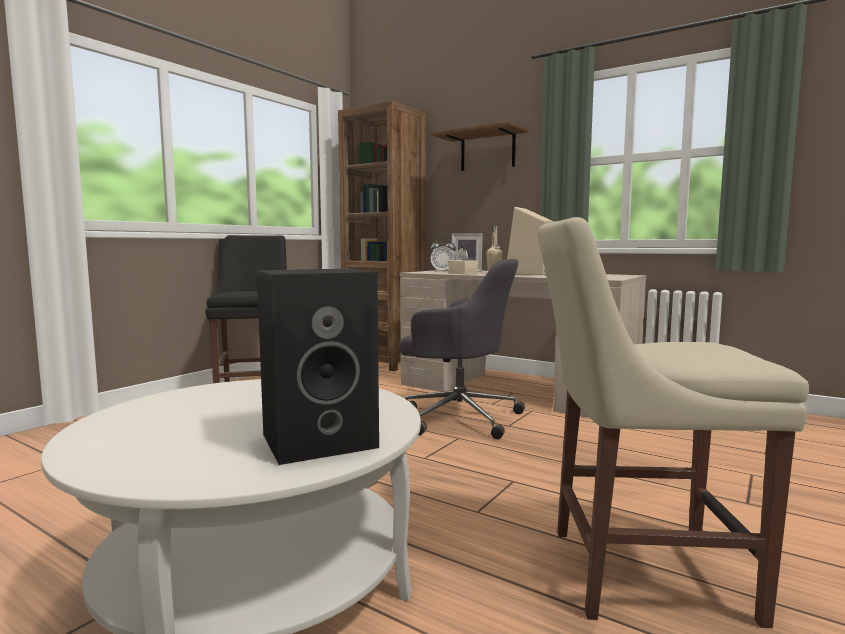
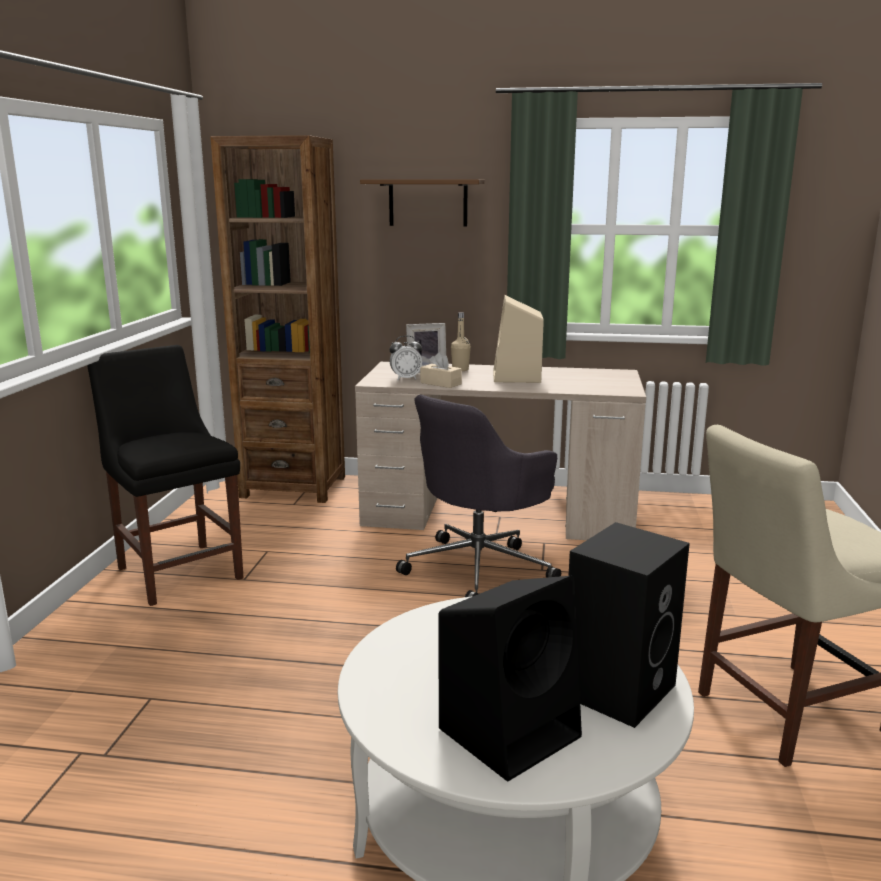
camera: 25 degrees left, 10 degrees up
grey office chair [399,259,525,439] -> grey office chair turned 135 degrees clockwise [396,395,561,597]
none -> black speaker [438,576,582,781]

